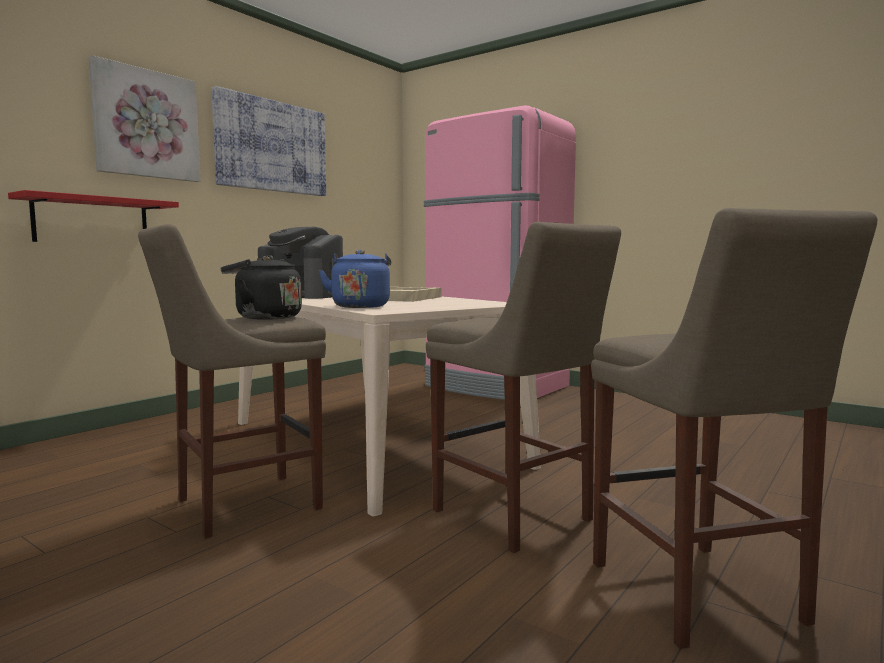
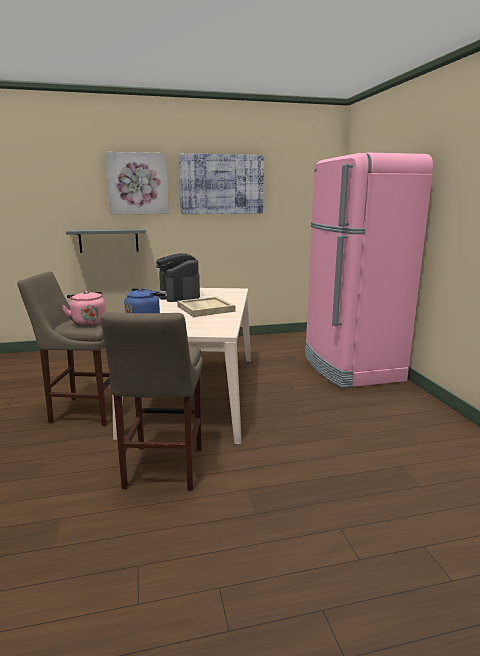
camera: 40 degrees right, 10 degrees up
red shelf [8,190,179,242] -> grey shelf [66,229,146,253]
black kettle [221,255,302,320] -> pink kettle [61,291,106,326]
beige stool [591,208,877,649] -> none

